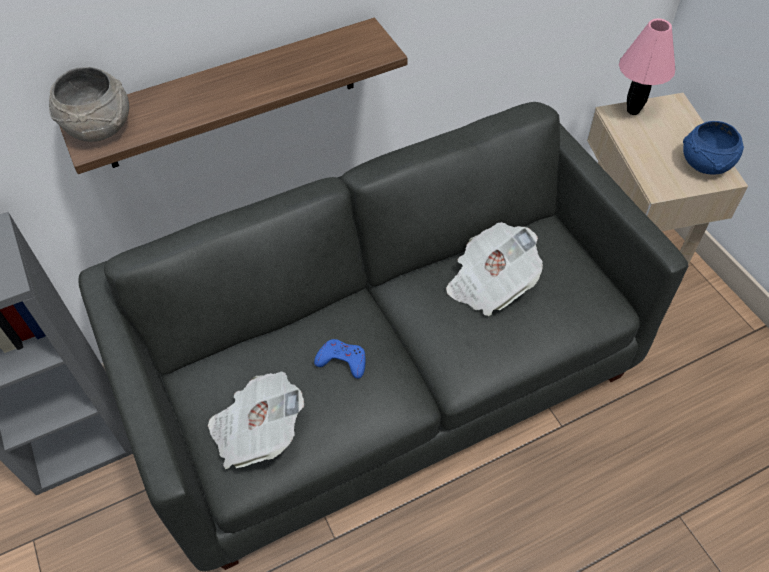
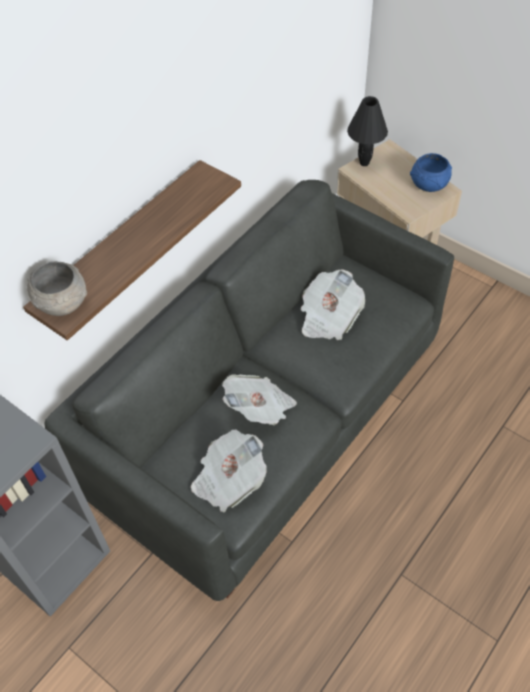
camera: 25 degrees left, 0 degrees up
blue game controller [314,339,366,379] -> newspaper [222,374,297,425]
pink table lamp [619,18,675,115] -> black table lamp [347,96,388,166]

